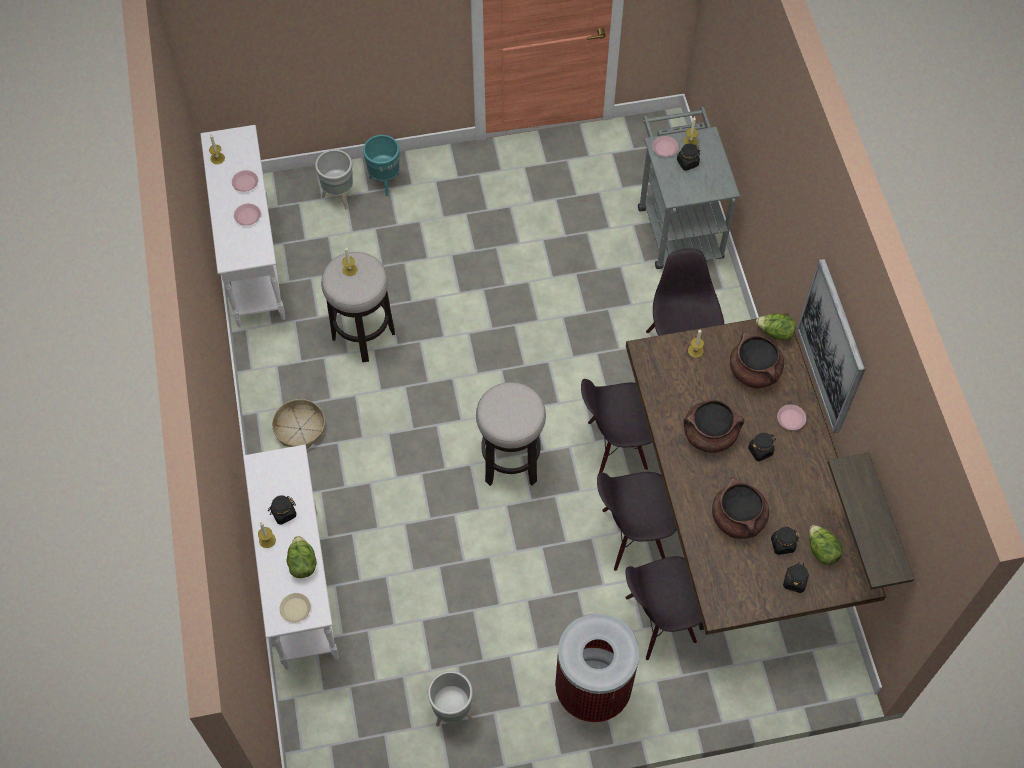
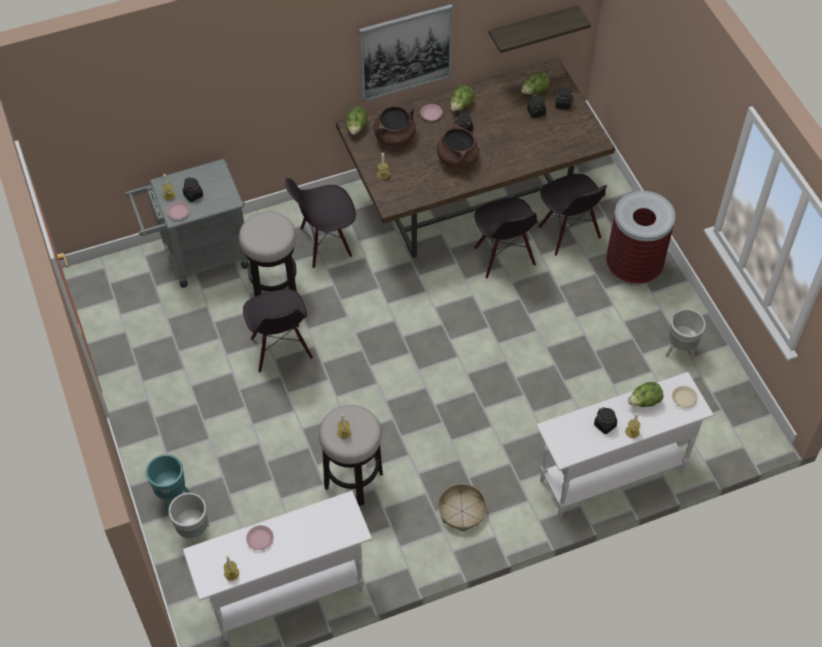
camera: 100 degrees left, 5 degrees down
pink plate [234,204,261,226] -> none
stool [476,382,546,486] -> stool moved to [239,212,297,297]
black chair [581,379,652,473] -> black chair moved to [243,289,313,372]
brown cooking pot [712,478,769,539] -> none
none -> lettuce [450,85,474,111]

